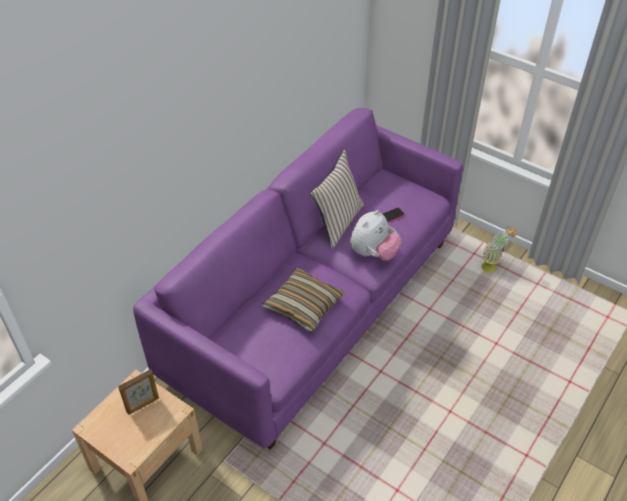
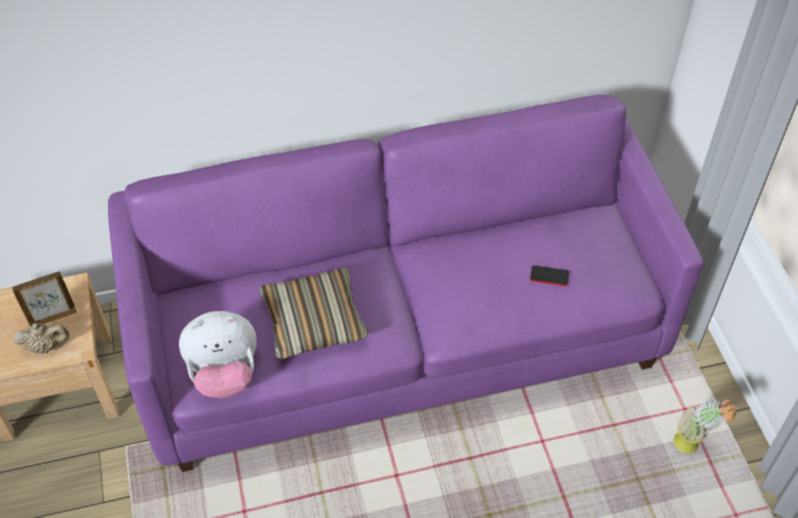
camera: 40 degrees right, 5 degrees up
picture frame [118,369,159,415] -> picture frame turned 150 degrees clockwise [12,271,77,327]
beige pillow [310,150,364,249] -> none
plush toy [350,210,402,261] -> plush toy moved to [179,311,257,398]
none -> beige teapot [13,323,69,353]

